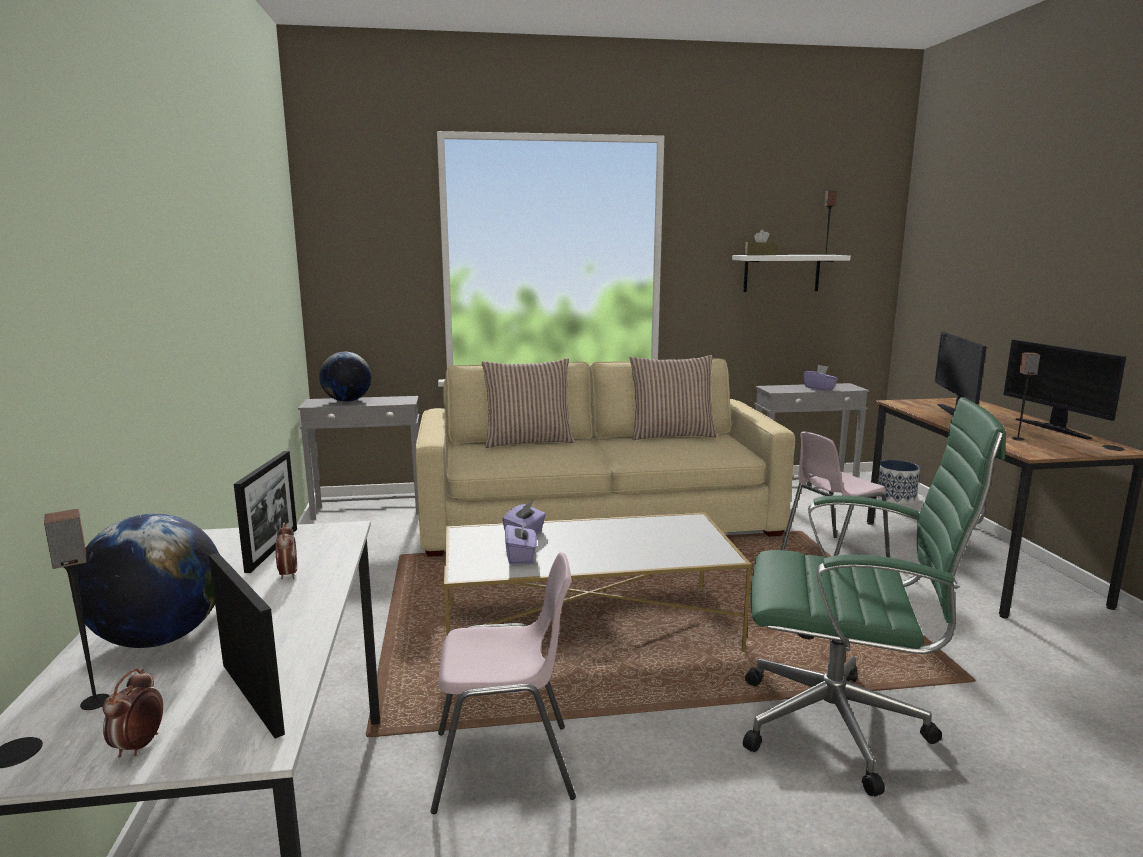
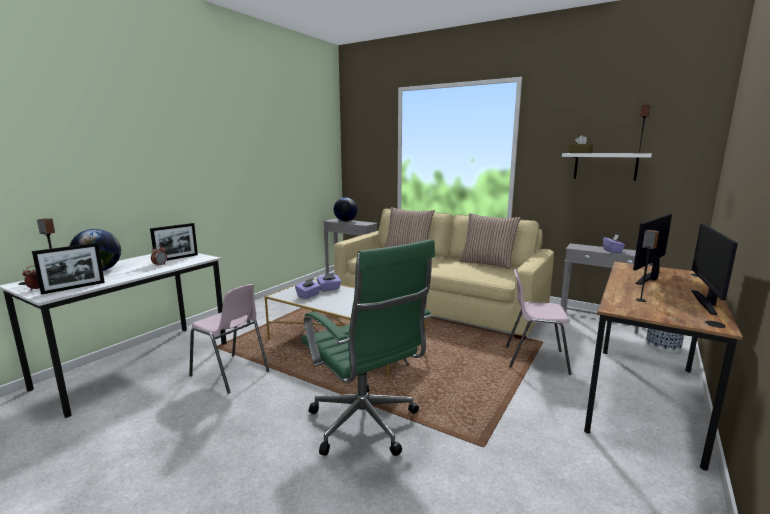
camera: 40 degrees right, 0 degrees up
picture frame [209,553,285,738] -> picture frame turned 45 degrees clockwise [32,243,105,295]

